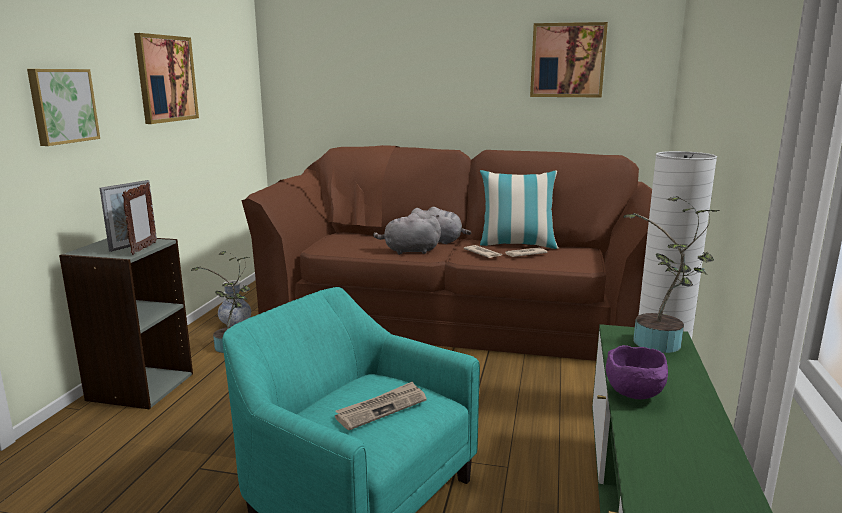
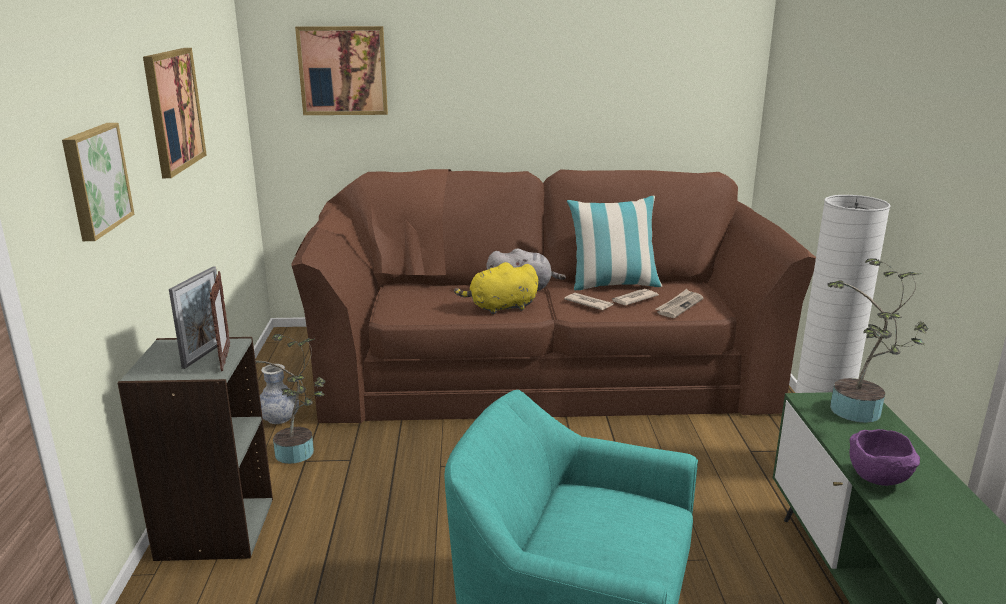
camera: 15 degrees left, 5 degrees up
newspaper [335,381,427,430] -> newspaper moved to [655,289,703,318]
grey plush toy [373,213,441,255] -> yellow plush toy [454,262,538,315]
picture [530,22,608,97] -> picture moved to [295,26,388,115]

